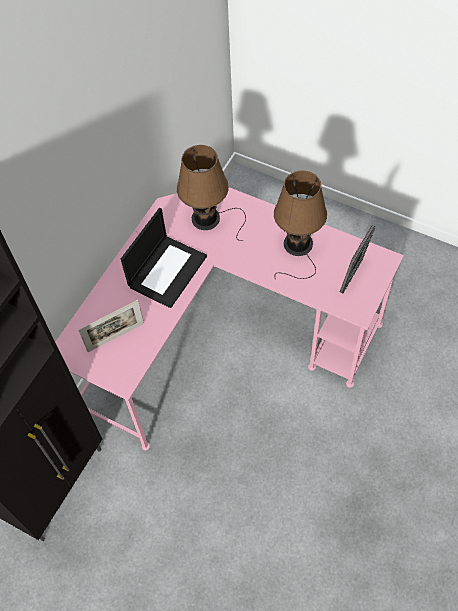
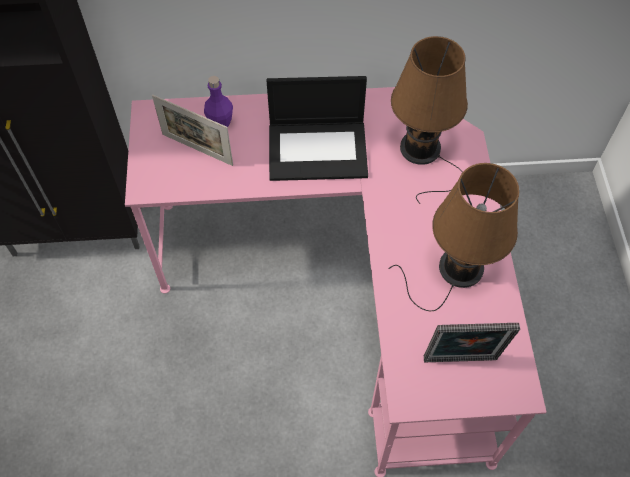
camera: 55 degrees right, 0 degrees up
none -> purple bottle [204,76,233,127]

